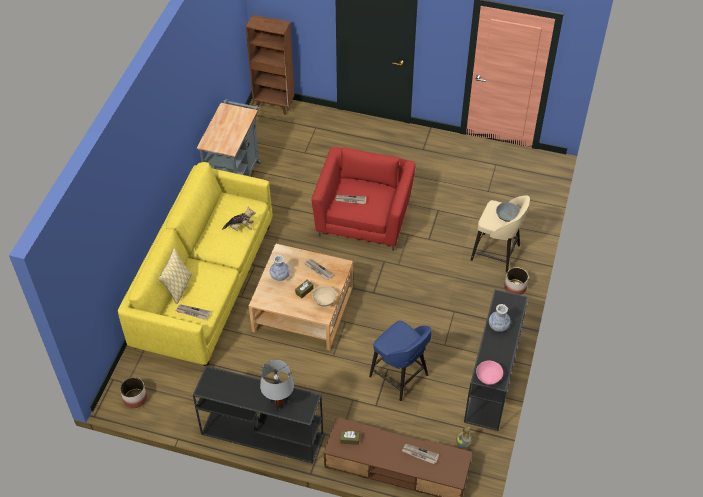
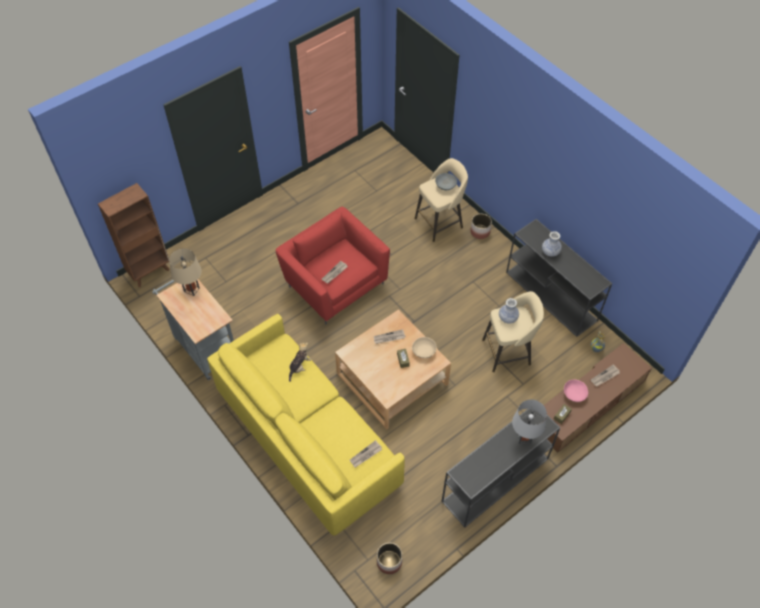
camera: 55 degrees left, 5 degrees up
pillow [158,248,192,304] -> none
vase [270,255,290,281] -> vase moved to [499,298,519,323]
blue stool [369,321,432,401] -> beige stool [482,291,544,372]
pink bowl [476,361,503,385] -> pink bowl moved to [564,379,588,402]
none -> beige table lamp [169,248,202,296]

